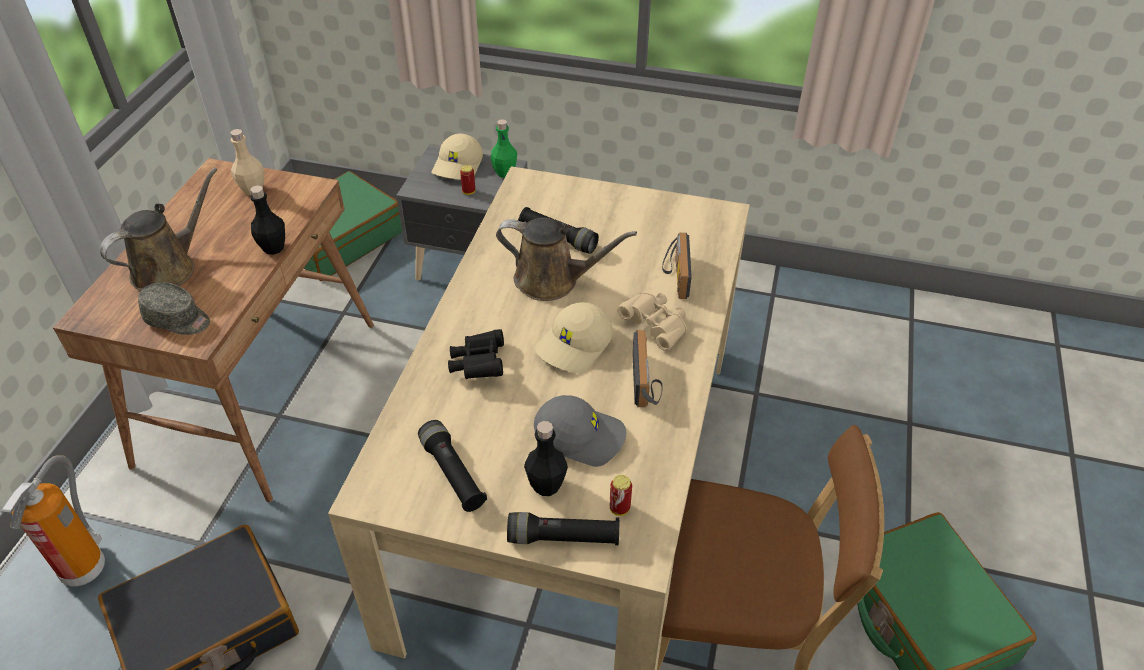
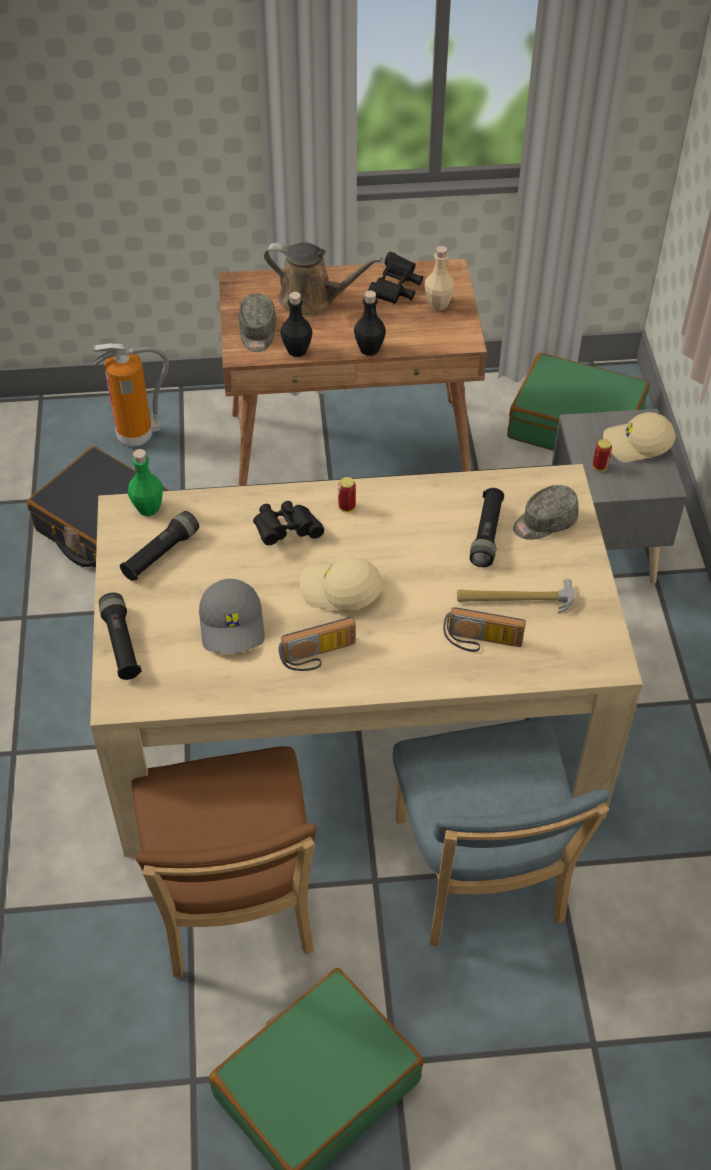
camera: 70 degrees right, 5 degrees up
green bottle [491,119,517,178] -> green bottle moved to [128,449,163,516]
brown watering can [496,217,637,301] -> none
black bottle [524,421,568,496] -> black bottle moved to [280,292,313,357]
can [610,475,632,516] -> can moved to [338,477,356,512]
beige binoculars [617,292,687,351] -> none
radio [662,233,692,299] -> radio turned 150 degrees counterclockwise [443,607,526,652]
none -> black binoculars [368,252,423,304]
none -> blue chair [393,718,610,946]
none -> hammer [457,579,575,614]
none -> grey cap [513,485,579,540]

